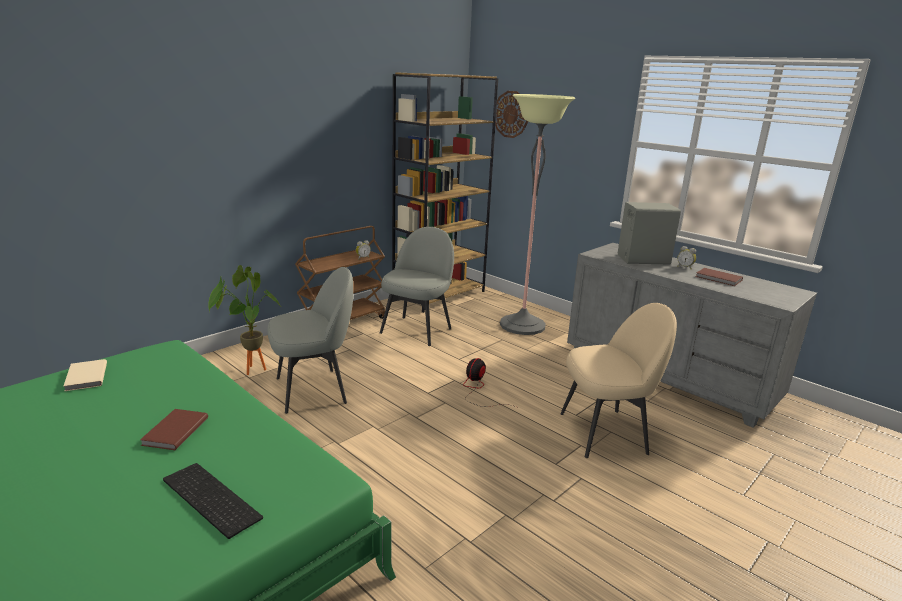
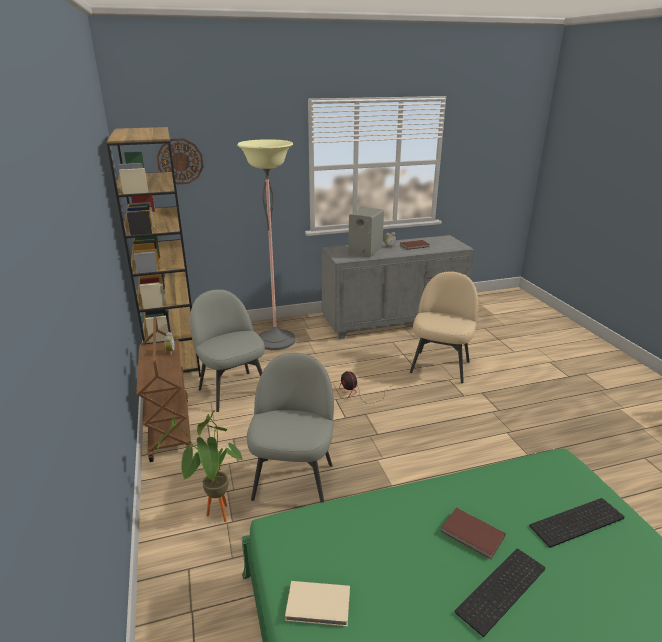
camera: 60 degrees left, 5 degrees up
none -> keyboard [455,549,545,637]

